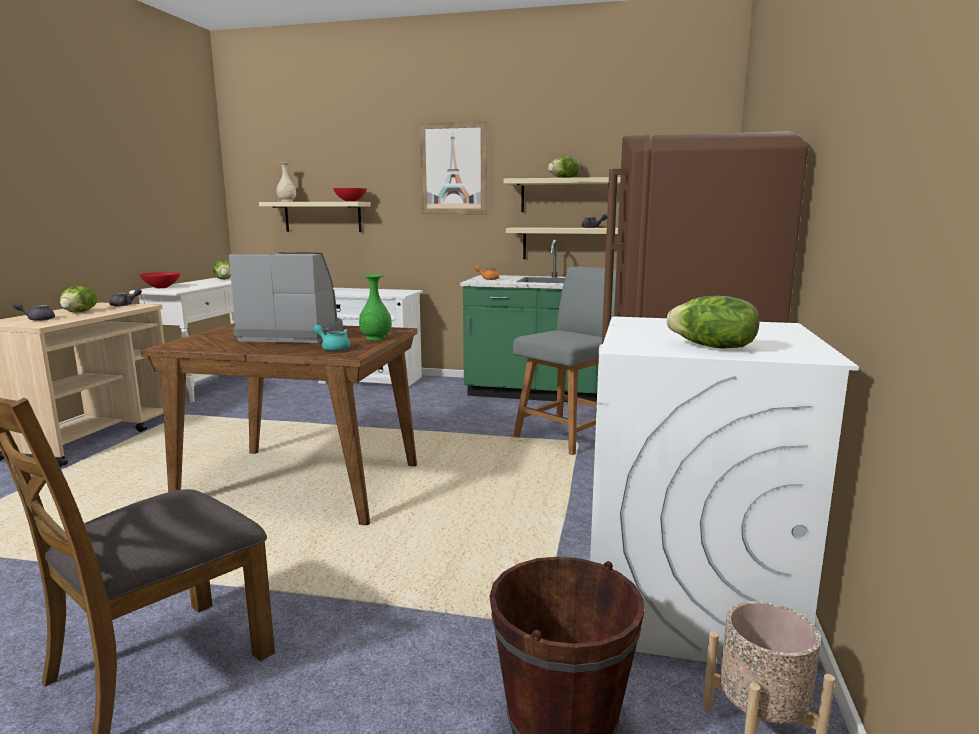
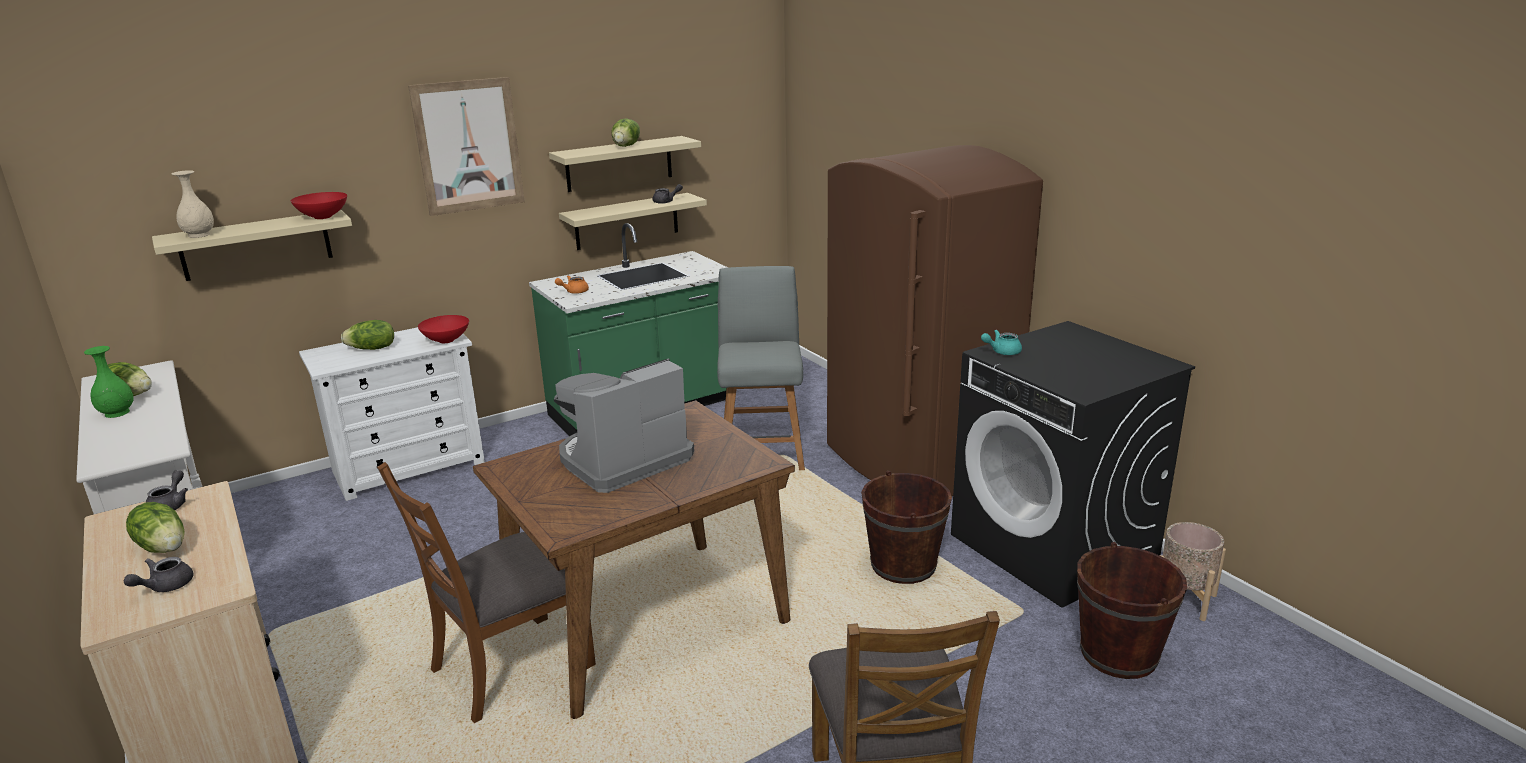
camera: 45 degrees left, 10 degrees up
red bowl [139,272,180,288] -> red bowl moved to [418,315,469,343]
turquoise teapot [313,325,351,351] -> turquoise teapot moved to [981,330,1022,355]
green vase [359,275,392,340] -> green vase moved to [84,346,134,418]
white washing machine [590,316,859,664] -> black washing machine [951,321,1195,608]
lettuce [667,296,760,349] -> lettuce moved to [341,320,394,350]
none -> brown chair [377,462,596,723]
none -> brown bucket [861,471,952,584]

